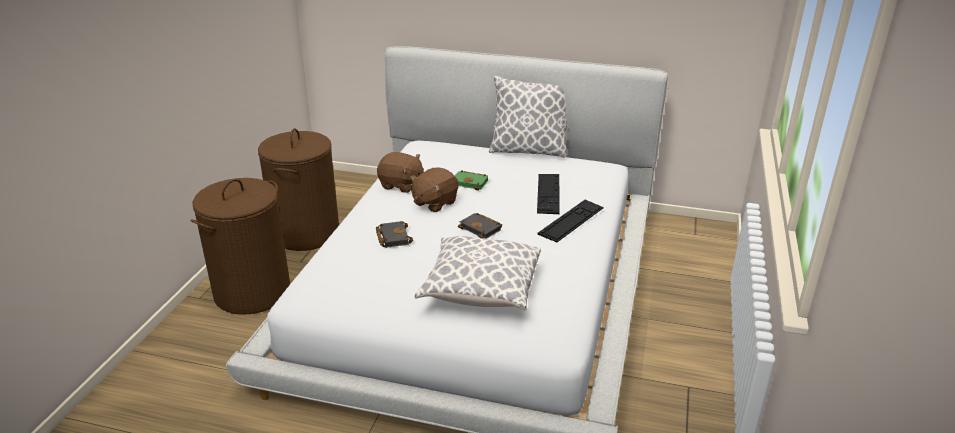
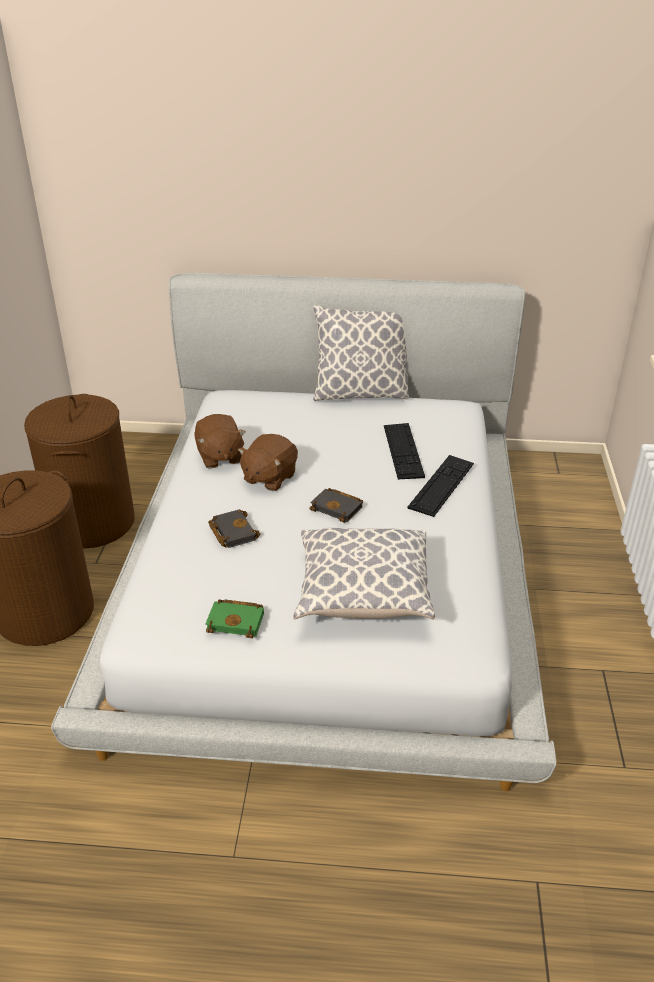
camera: 10 degrees left, 5 degrees up
brown plush toy [377,152,424,193] -> brown plush toy turned 60 degrees clockwise [194,414,246,469]
green book [455,170,488,191] -> green book moved to [205,599,264,638]

